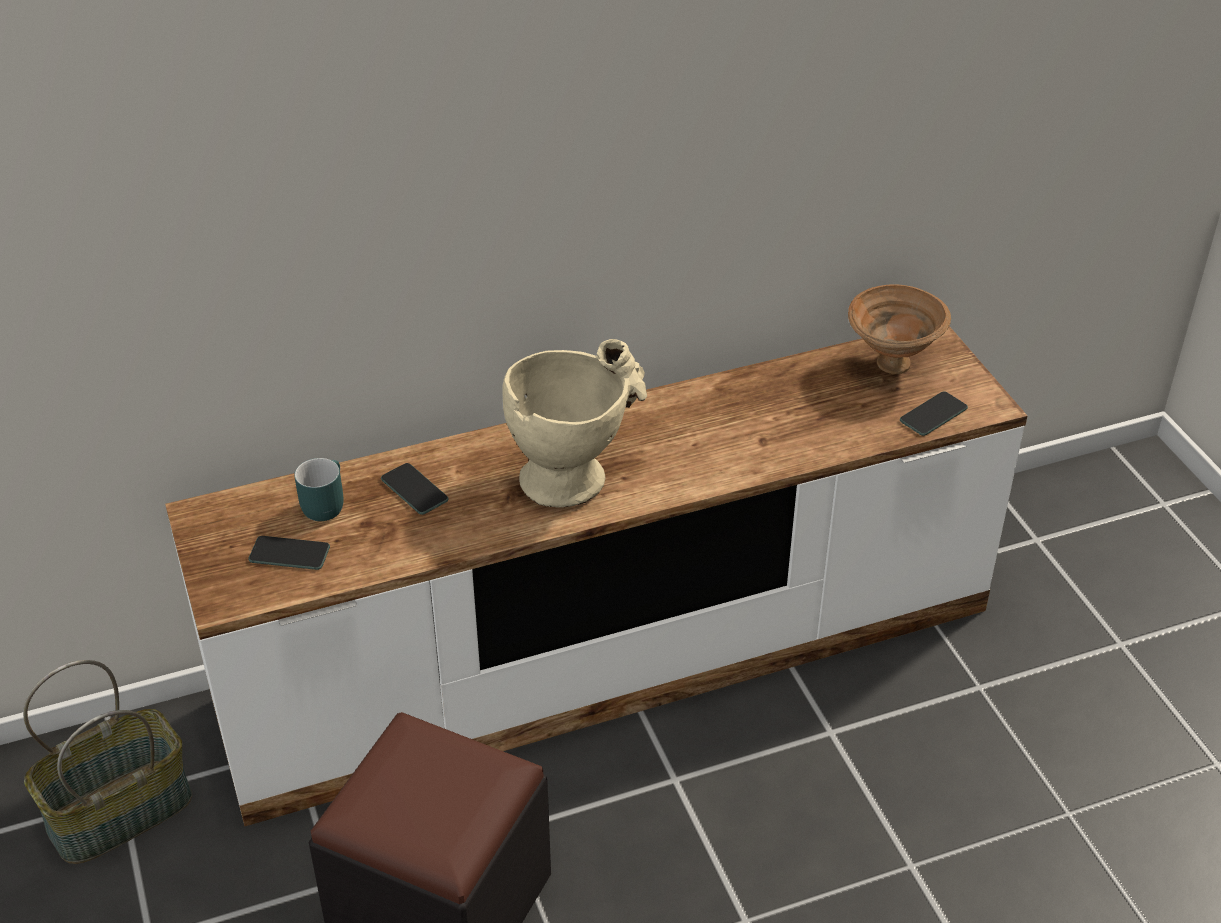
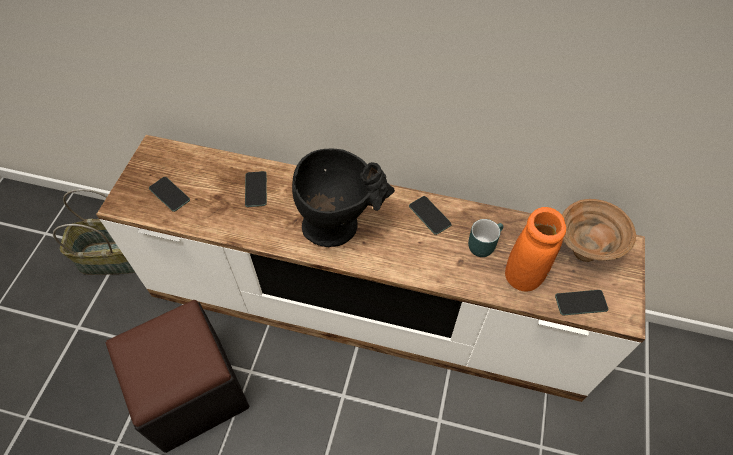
camera: 35 degrees right, 15 degrees up
turquoise mug [294,458,343,521] -> turquoise mug moved to [468,219,504,257]
beige vase [503,339,647,508] -> black vase [292,148,395,247]
none -> phone [409,196,452,235]
none -> orange vase [505,207,566,291]

